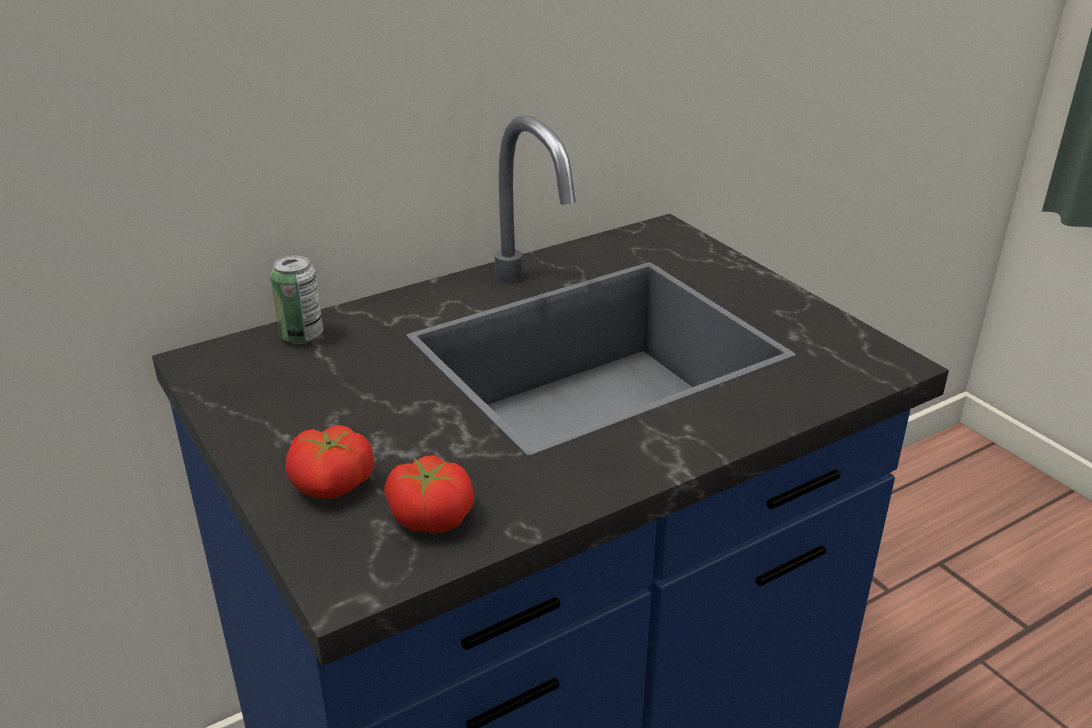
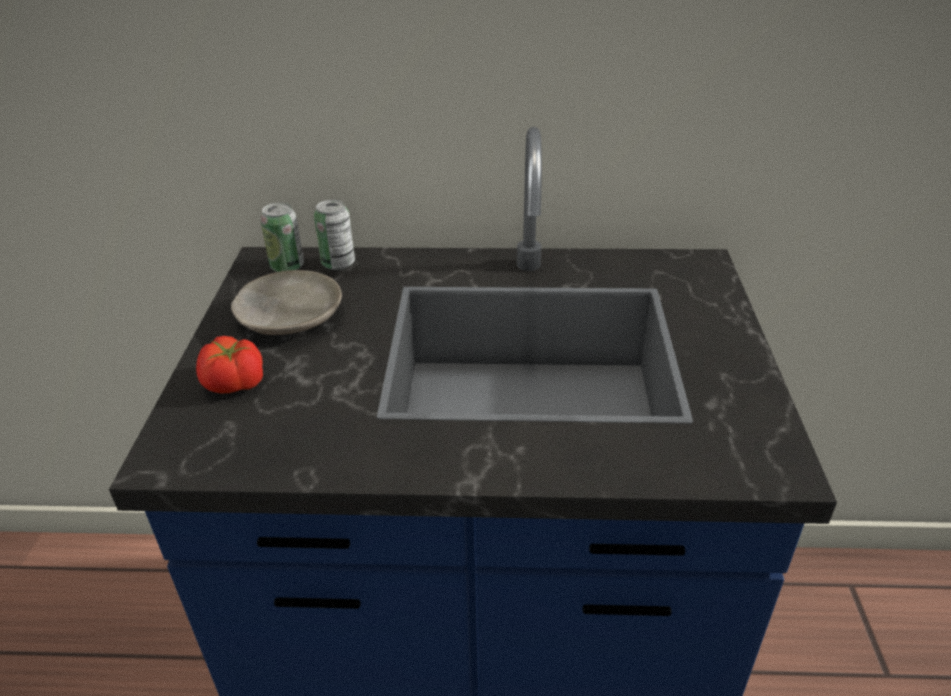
camera: 35 degrees right, 5 degrees up
tomato [384,455,474,533] -> none
none -> beige plate [231,270,342,335]
none -> can [260,202,304,272]

